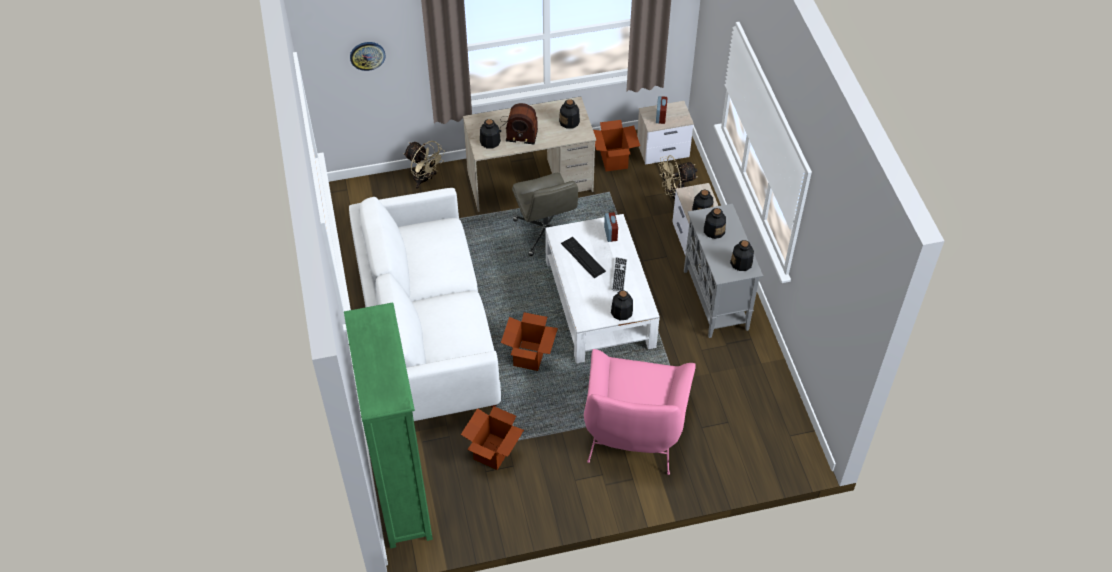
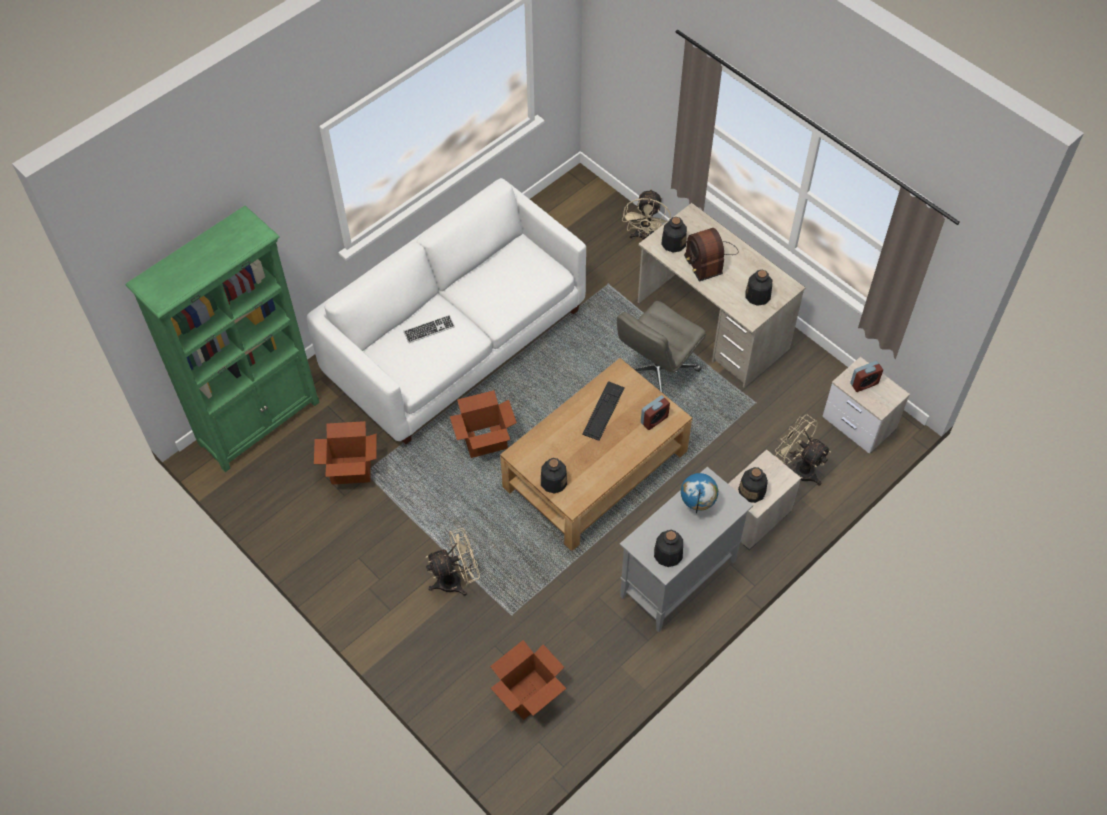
camera: 60 degrees right, 5 degrees up
wall clock [350,42,385,71] -> none
white coffee table [545,214,660,363] -> brown coffee table [500,358,692,551]
pink armchair [584,349,696,475] -> beige fan [426,528,480,596]
cardboard box [593,120,640,171] -> cardboard box moved to [490,640,566,720]
keyboard [612,257,627,291] -> keyboard moved to [403,315,455,343]
bottle [704,208,726,239] -> globe [681,473,718,513]

